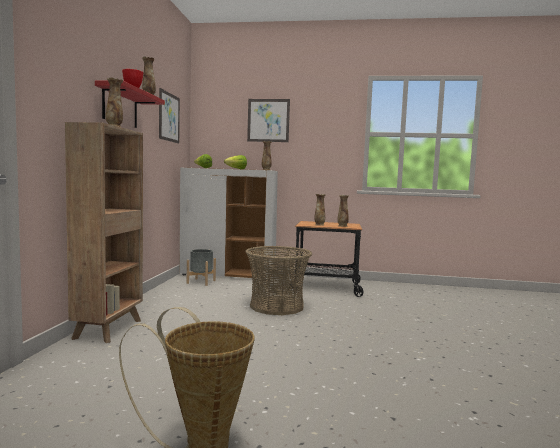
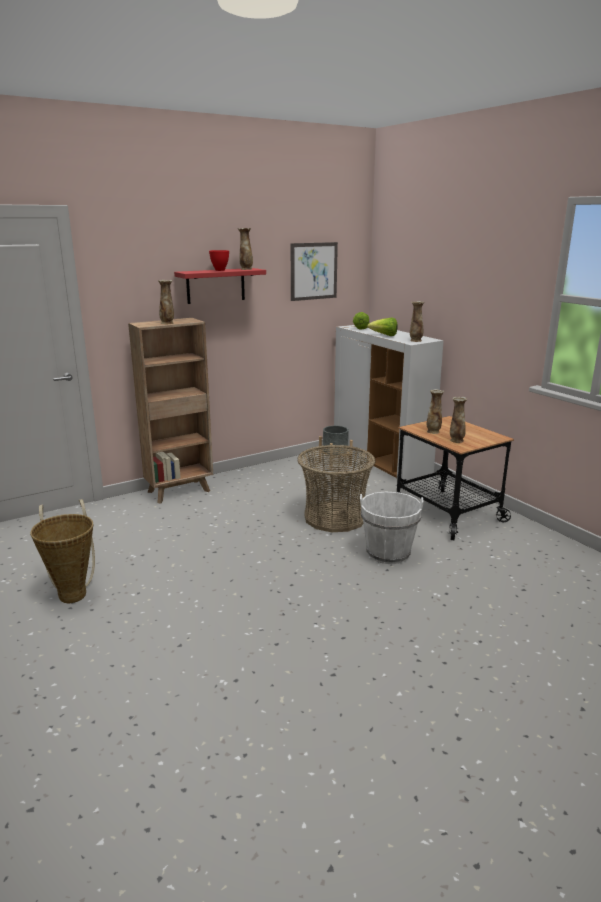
camera: 50 degrees right, 15 degrees up
picture [247,99,290,142] -> none
none -> white bucket [360,492,424,564]

